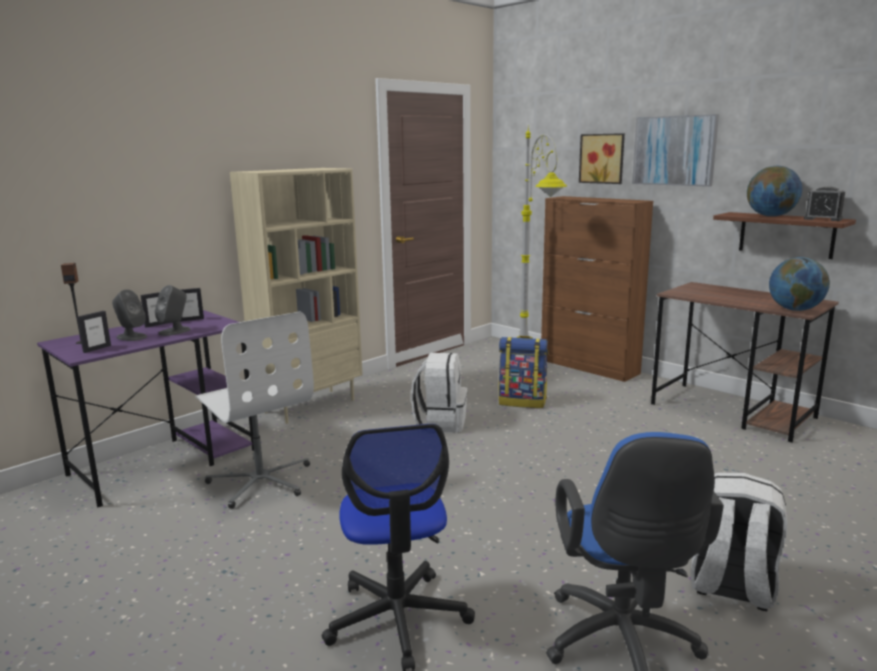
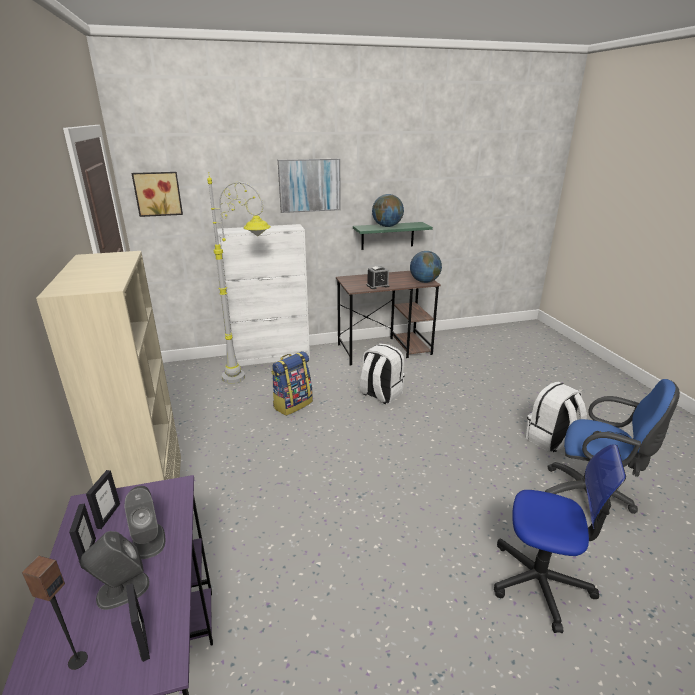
camera: 60 degrees left, 10 degrees up
white office chair [195,312,314,509] -> none
white backpack [411,353,467,433] -> white backpack moved to [360,343,404,404]
brown cabinet [541,196,653,382] -> white cabinet [217,224,310,366]
picture [579,133,625,184] -> picture moved to [131,172,183,217]
brown shelf [713,212,856,259] -> green shelf [353,222,433,250]
alarm clock [804,187,845,221] -> alarm clock moved to [367,266,389,289]

